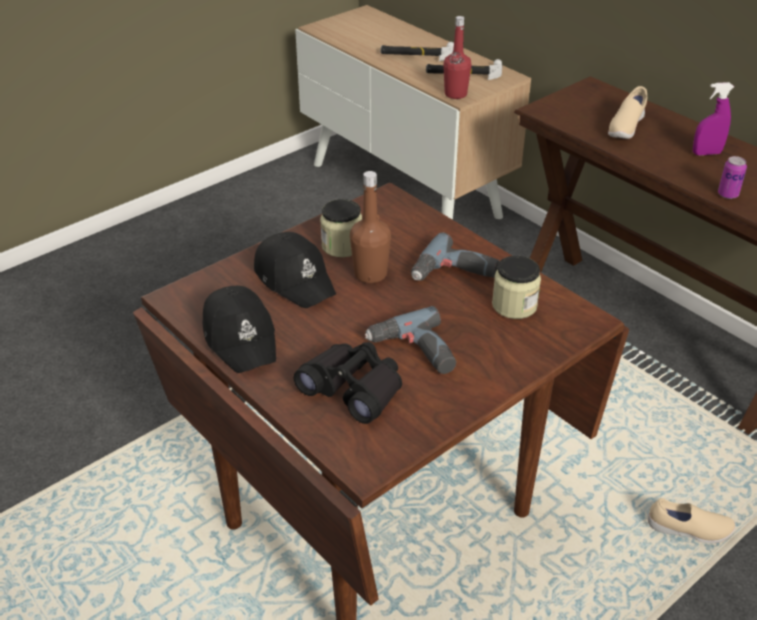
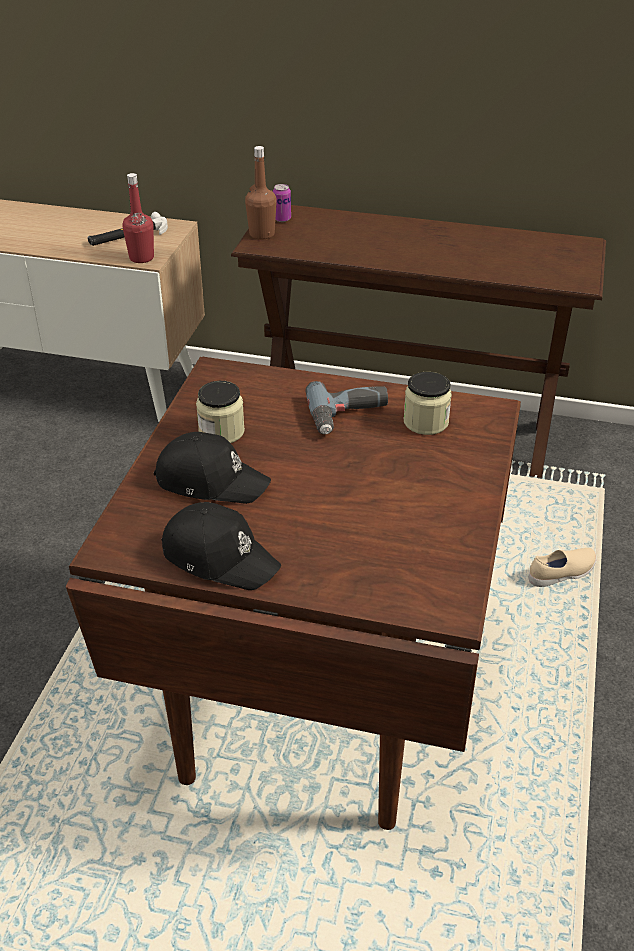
camera: 35 degrees left, 0 degrees up
black binoculars [294,342,402,424] -> none
brown bottle [350,171,391,283] -> brown bottle moved to [245,146,277,240]
power drill [364,306,456,374] -> none
hammer [380,42,454,61] -> none
beige shoe [608,86,647,139] -> none
purple spray bottle [693,82,734,155] -> none
can [718,156,747,199] -> can moved to [273,184,291,222]

